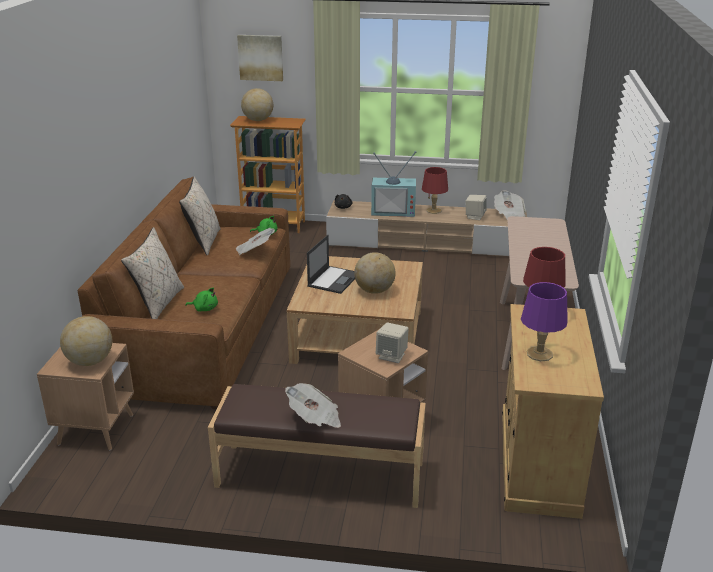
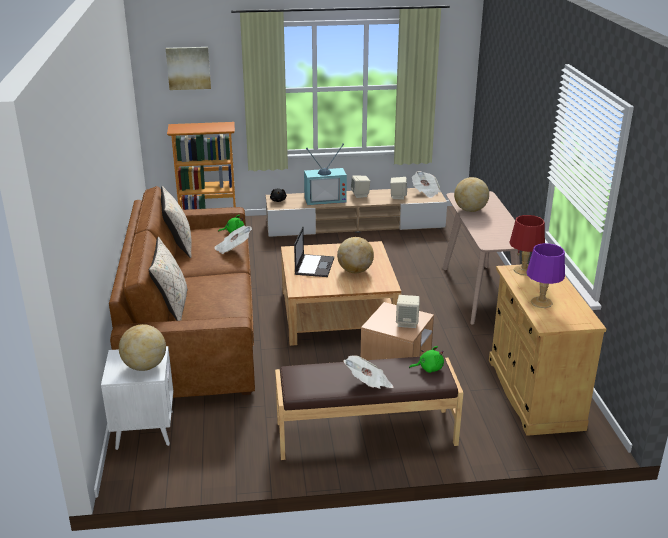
camera: 15 degrees left, 0 degrees up
brown side table [37,343,134,450] -> white side table [101,346,173,450]
green plush toy [185,288,218,312] -> green plush toy moved to [409,346,444,373]
globe [241,88,273,121] -> globe moved to [454,177,489,212]
red table lamp [422,167,448,214] -> beige speaker [351,175,370,198]

